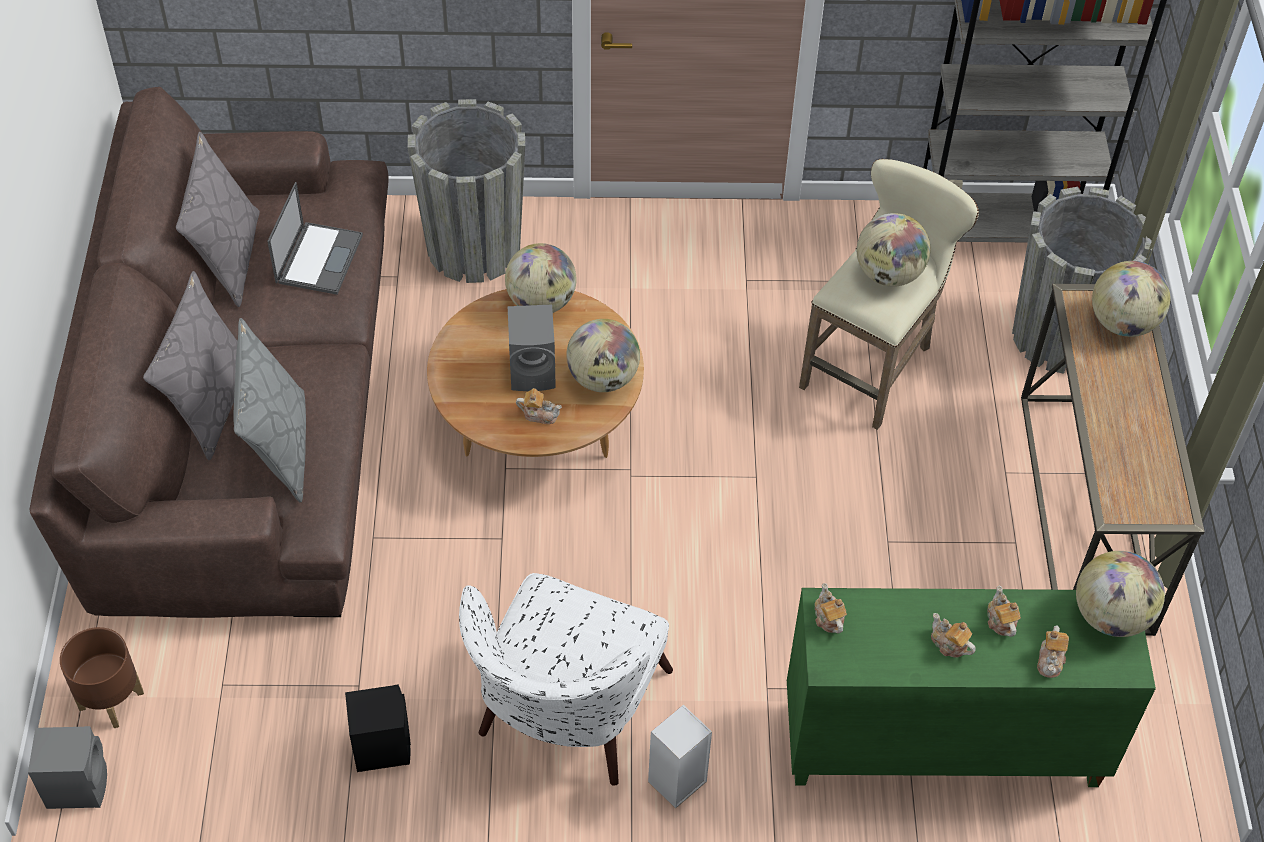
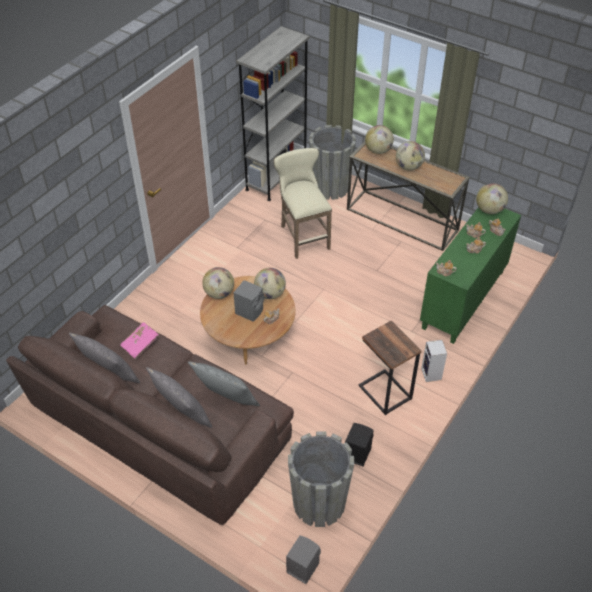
camera: 55 degrees left, 5 degrees down
brown planter [60,627,144,728] -> none
laptop [267,182,363,295] -> pink book [120,323,159,360]
grey planter [407,99,525,283] -> grey planter moved to [288,431,354,527]
white armchair [459,573,673,786] -> side table [358,321,421,415]
globe [857,213,930,287] -> globe moved to [396,141,425,171]

